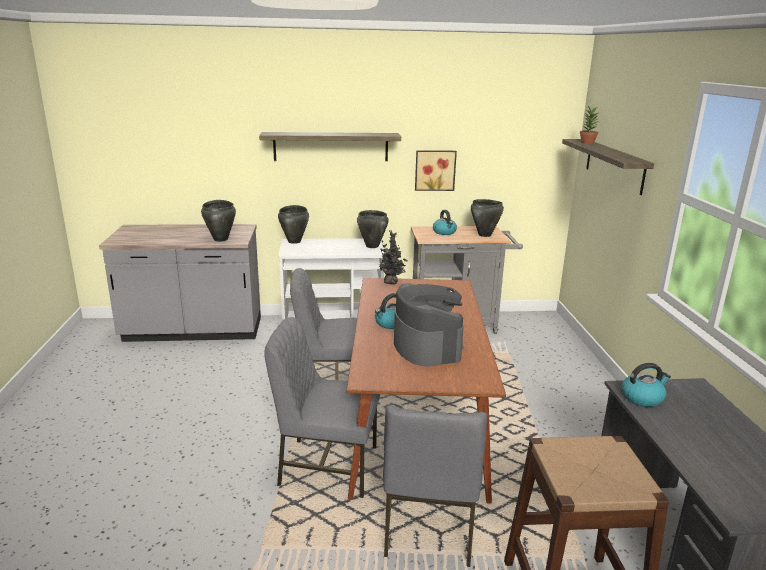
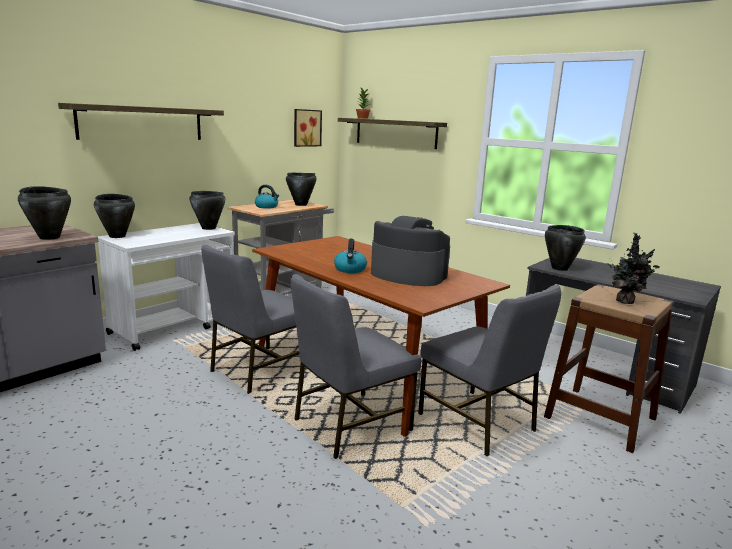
camera: 45 degrees left, 5 degrees down
potted plant [379,230,408,285] -> potted plant moved to [607,233,660,304]
picture [415,150,457,191] -> picture moved to [294,109,322,147]
kettle [622,363,671,407] -> black cooking pot [545,225,586,271]

